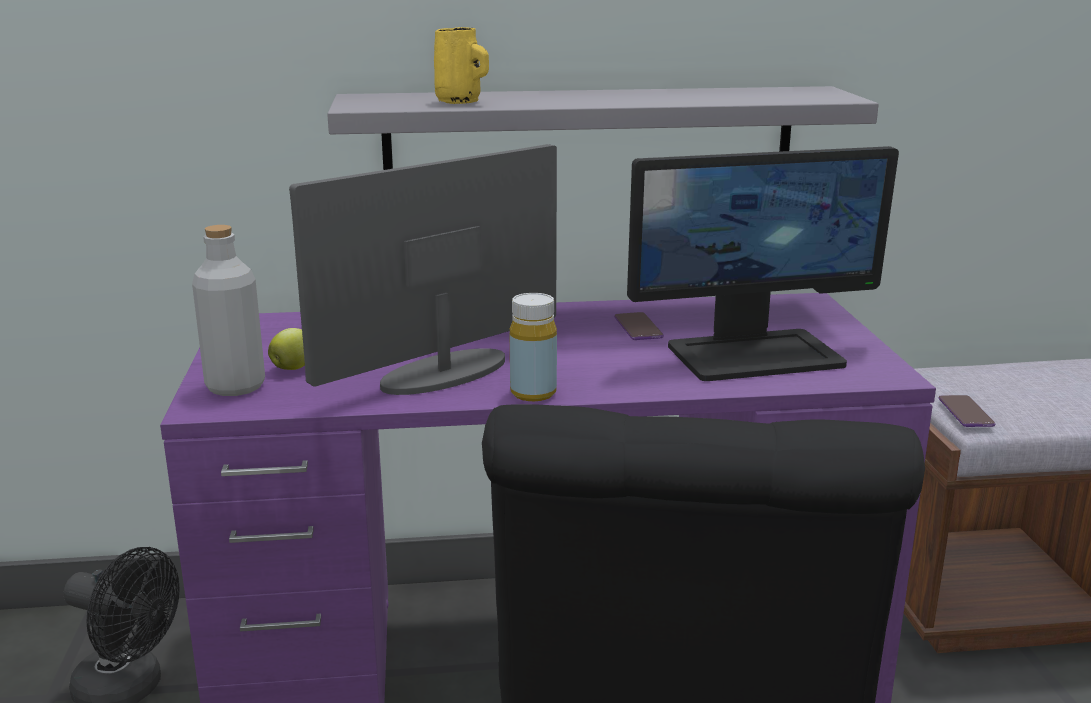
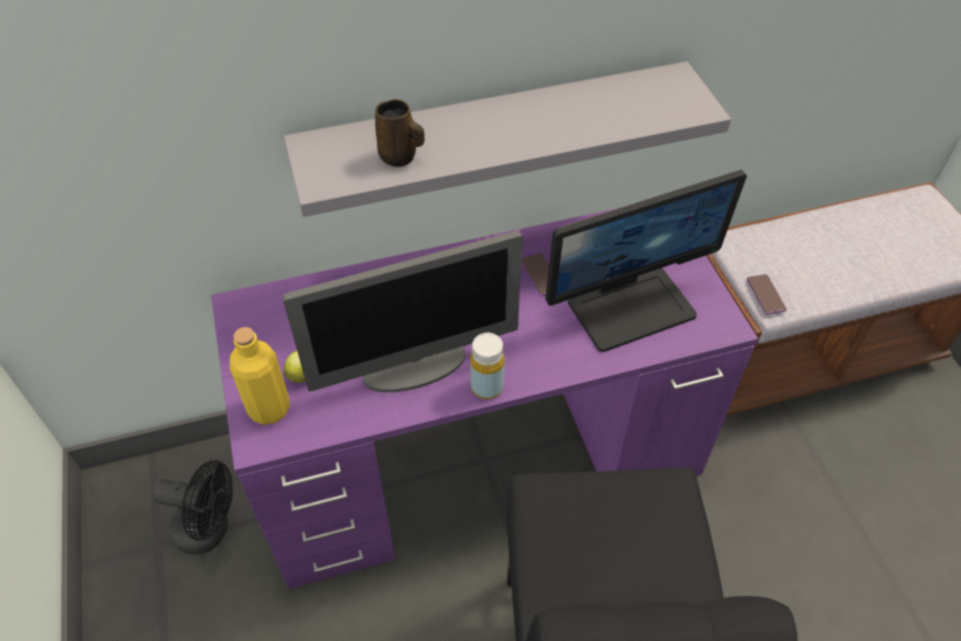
camera: 10 degrees left, 30 degrees up
grey bottle [192,225,265,396] -> yellow bottle [230,327,290,425]
monitor [289,144,557,395] -> monitor turned 150 degrees counterclockwise [282,231,523,392]
yellow mug [434,27,489,104] -> brown mug [375,99,425,167]

